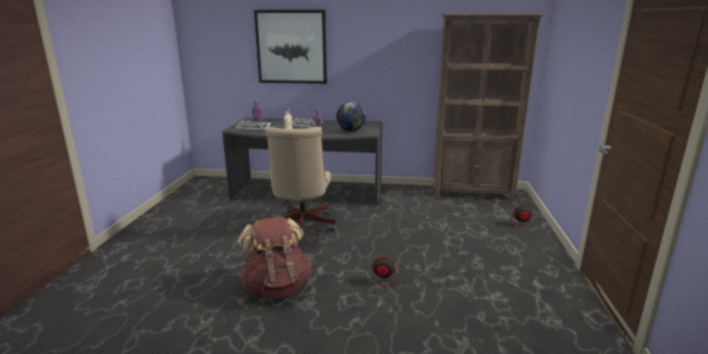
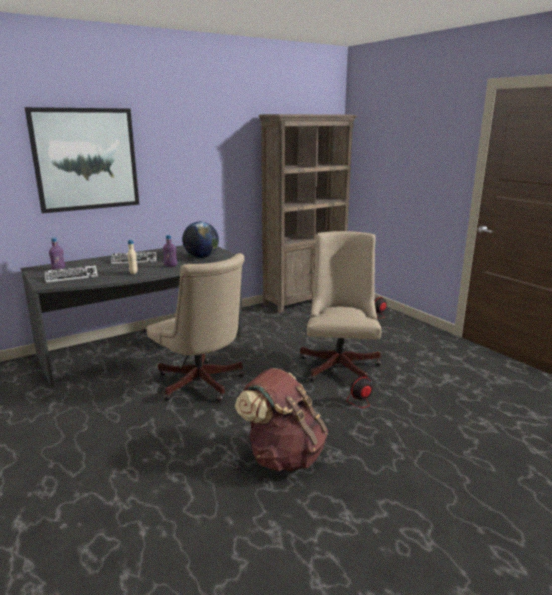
camera: 40 degrees left, 0 degrees up
none -> beige office chair [300,231,381,382]

